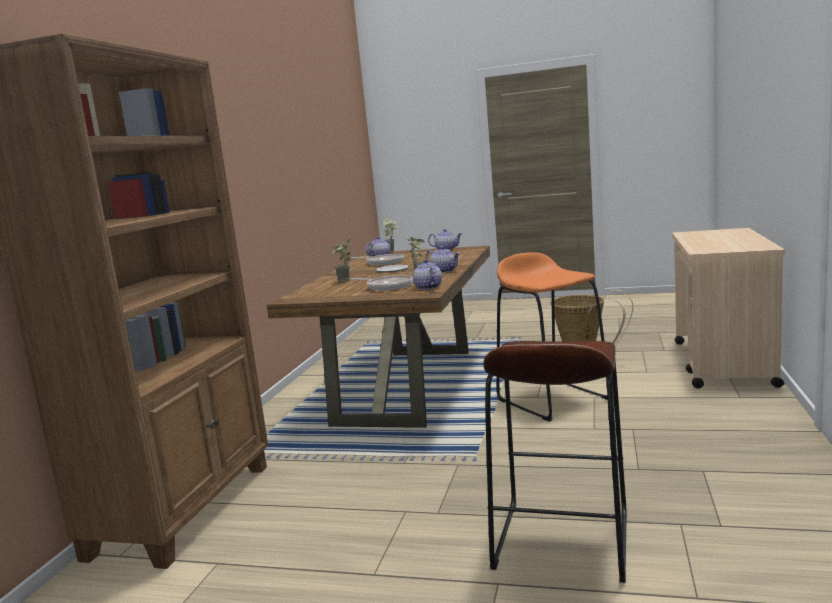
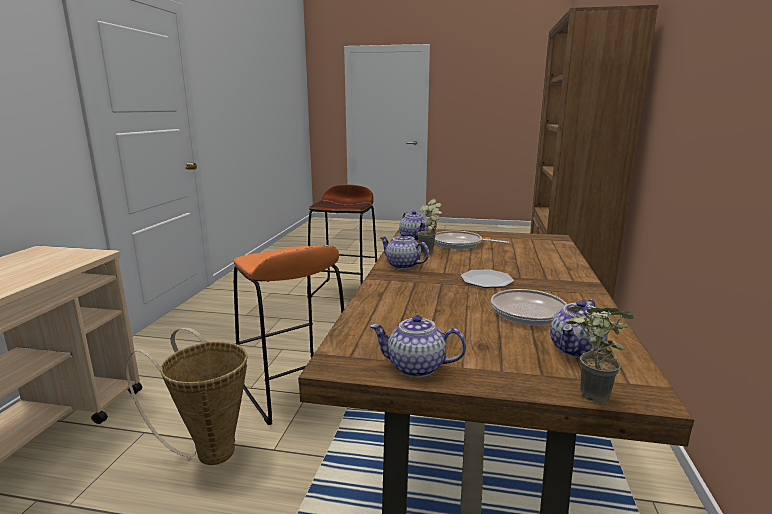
camera: 175 degrees right, 5 degrees up
potted plant [331,239,351,282] -> none

